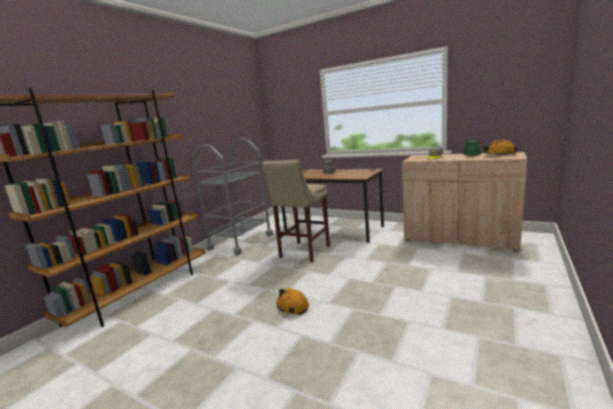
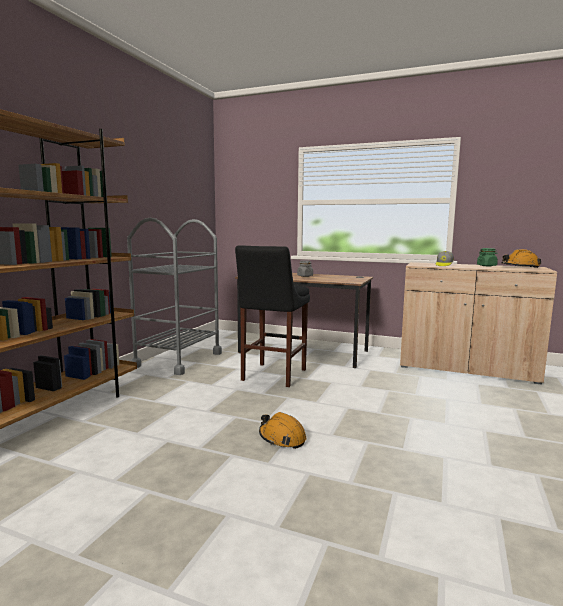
camera: 10 degrees left, 5 degrees down
beige stool [262,160,330,262] -> black stool [235,245,310,387]

